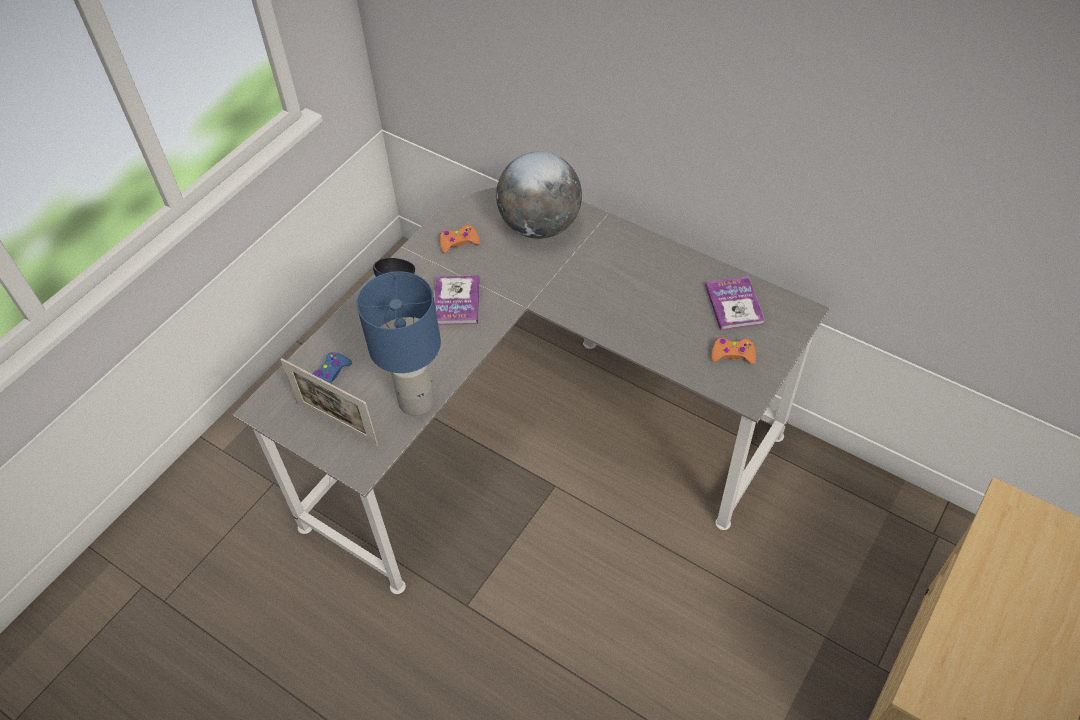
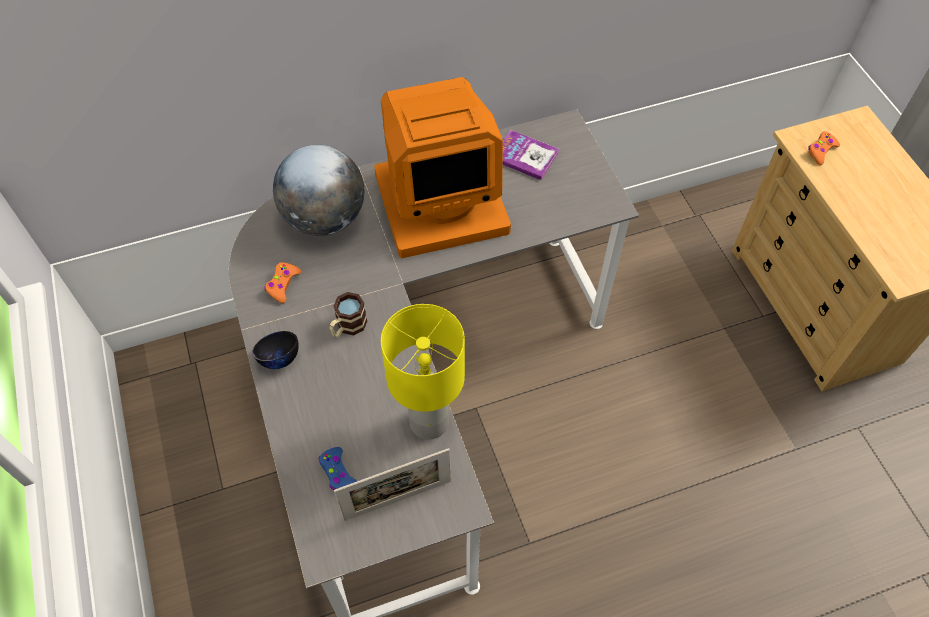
camera: 55 degrees left, 5 degrees up
blue table lamp [357,271,441,416] -> yellow table lamp [381,304,465,440]
book [434,275,480,325] -> mug [329,292,367,338]
orange game controller [711,337,756,364] -> orange game controller moved to [808,132,840,165]
none -> monitor [374,77,511,258]

